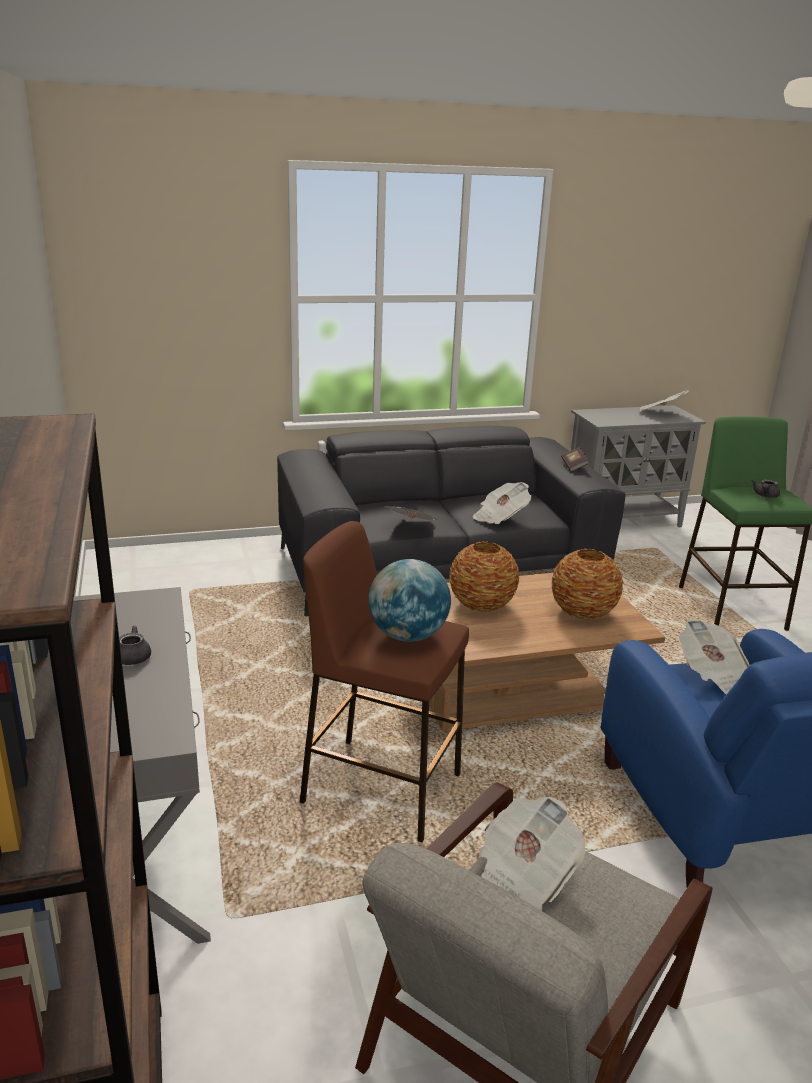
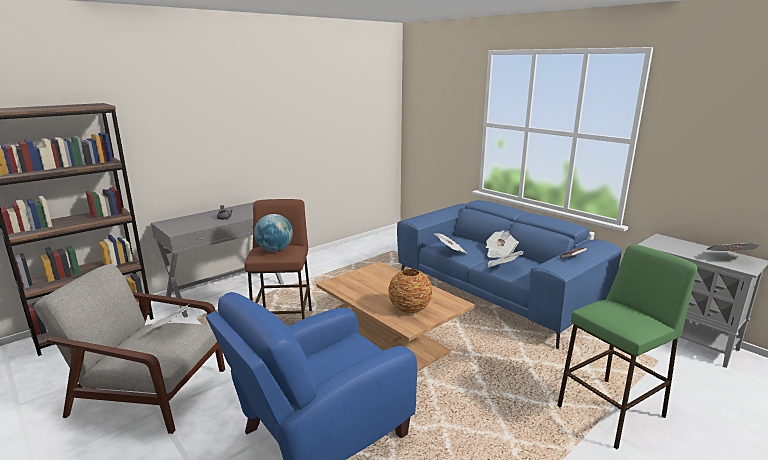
camera: 65 degrees right, 5 degrees down
grey sofa [277,426,625,617] -> blue sofa [397,200,622,349]
vase [449,542,519,612] -> none
newspaper [679,618,749,694] -> newspaper moved to [486,230,519,258]
grey teapot [751,479,780,498] -> none

